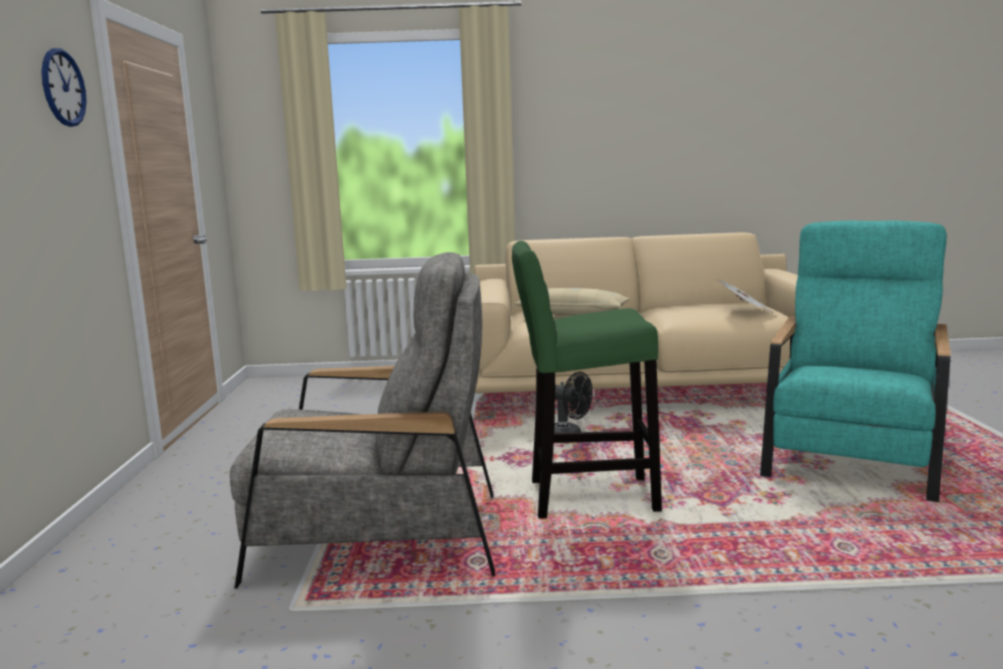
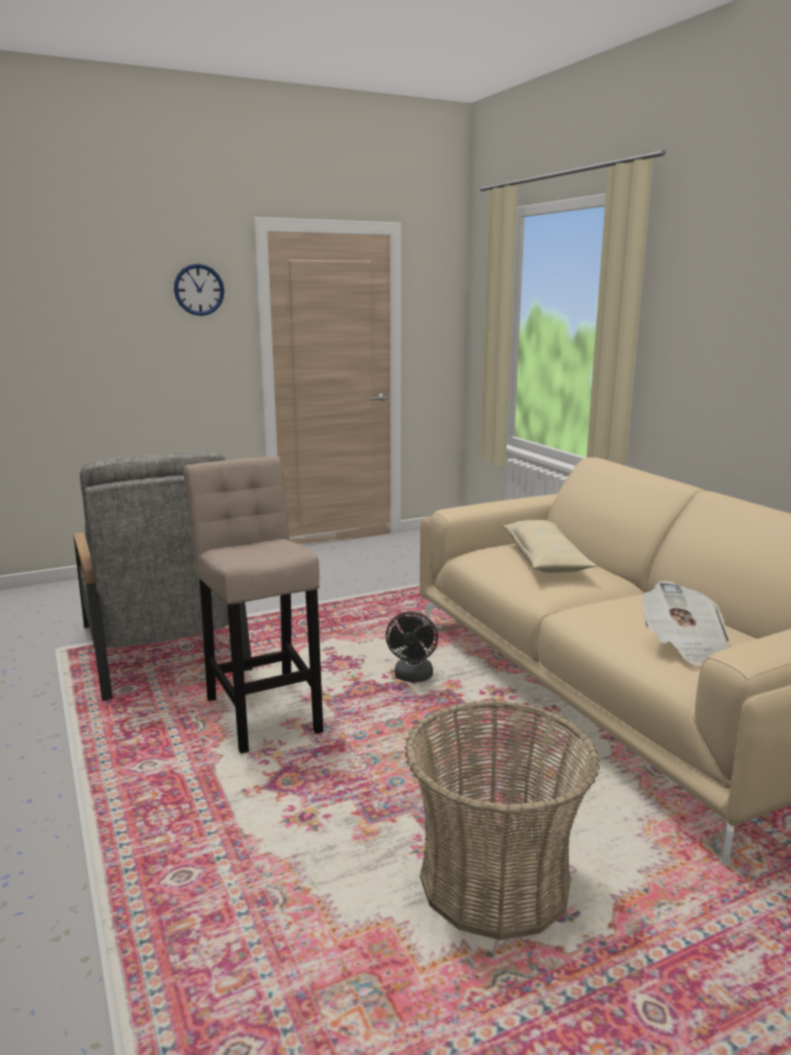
camera: 65 degrees right, 5 degrees up
green stool [512,241,662,519] -> beige stool [183,456,323,754]
turquoise armchair [760,221,950,502] -> basket [405,700,600,940]

